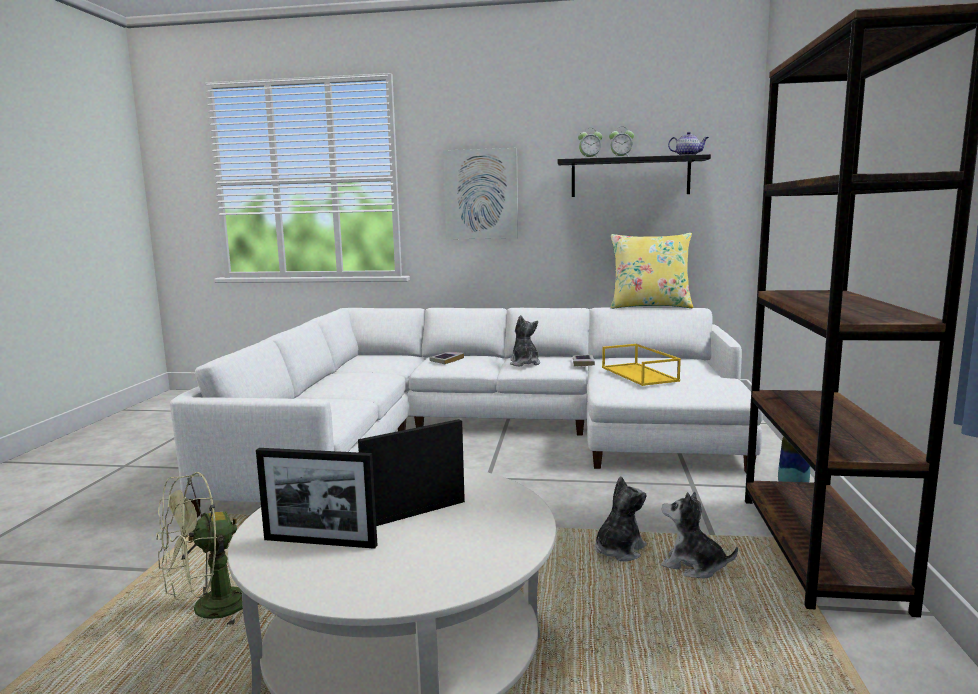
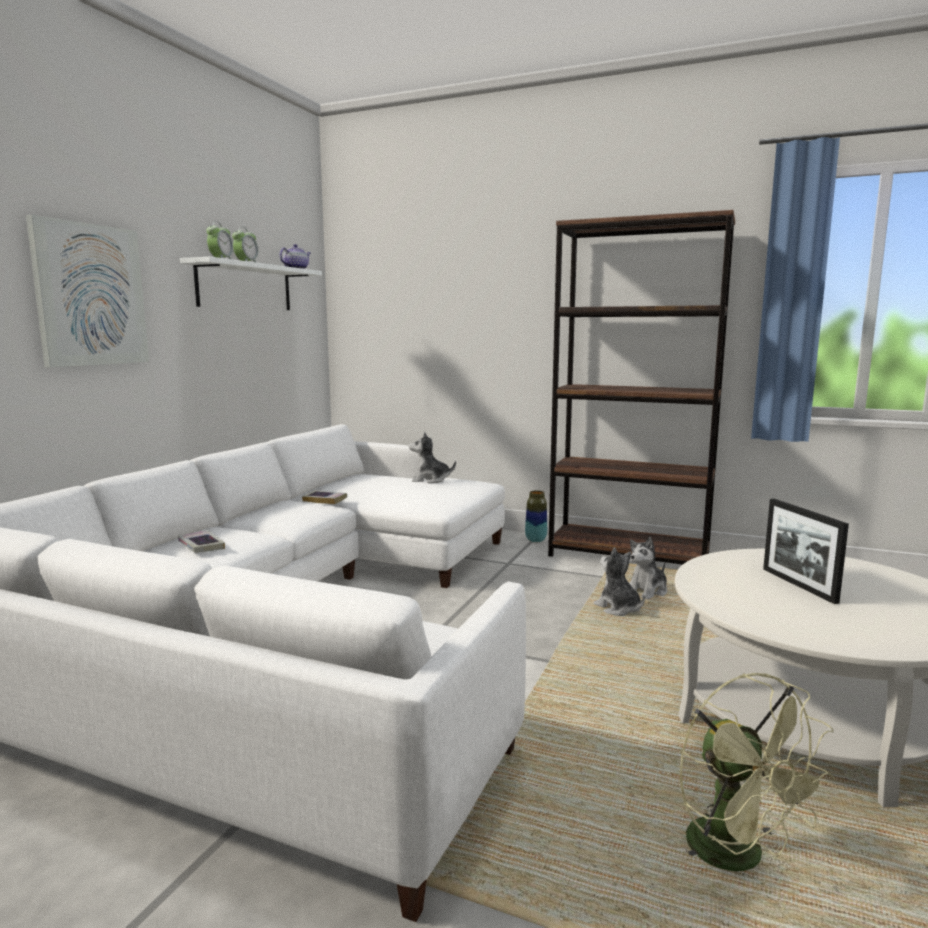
camera: 75 degrees left, 0 degrees up
picture frame [256,448,377,549] -> none
plush toy [510,315,540,367] -> plush toy moved to [409,432,456,483]
black shelf [558,154,711,197] -> white shelf [180,257,322,310]
yellow tray [602,344,681,386] -> none
yellow pillow [611,233,693,309] -> none

